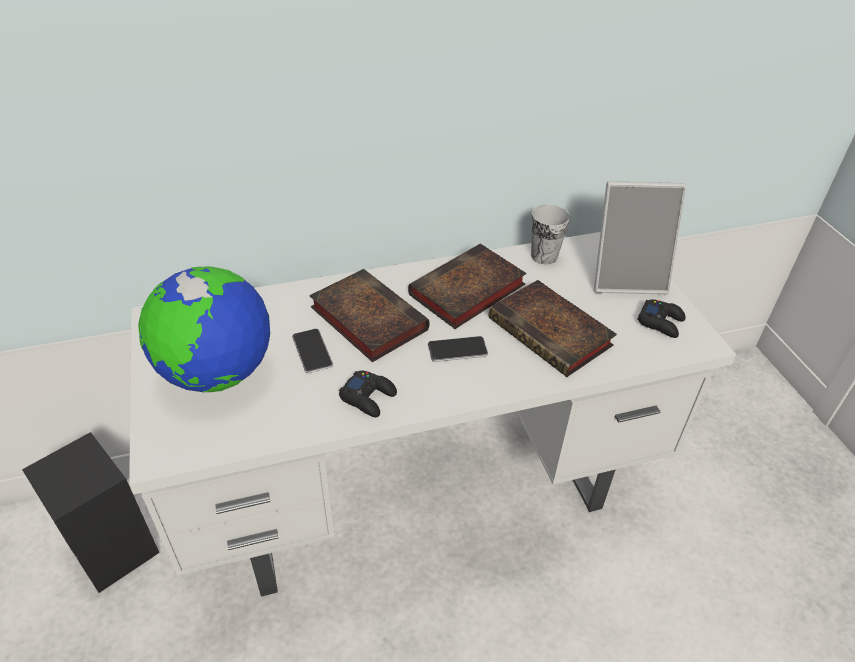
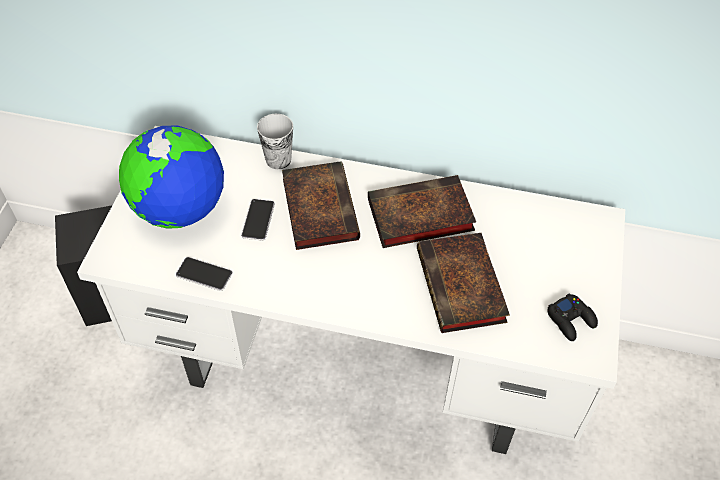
camera: 30 degrees right, 10 degrees up
black game controller [339,370,397,417] -> none
phone [428,336,488,362] -> phone moved to [176,257,232,291]
cup [531,205,570,264] -> cup moved to [257,114,293,169]
picture frame [594,181,686,295] -> none

